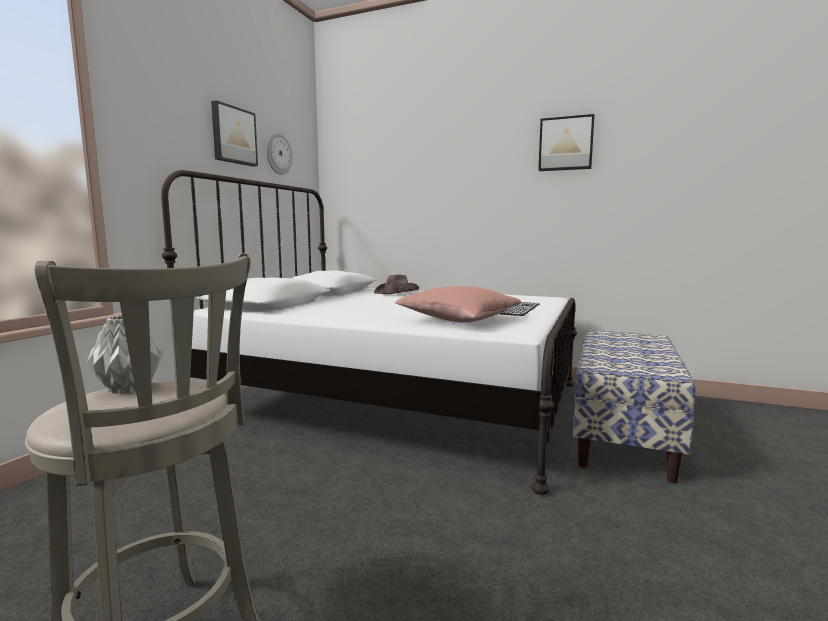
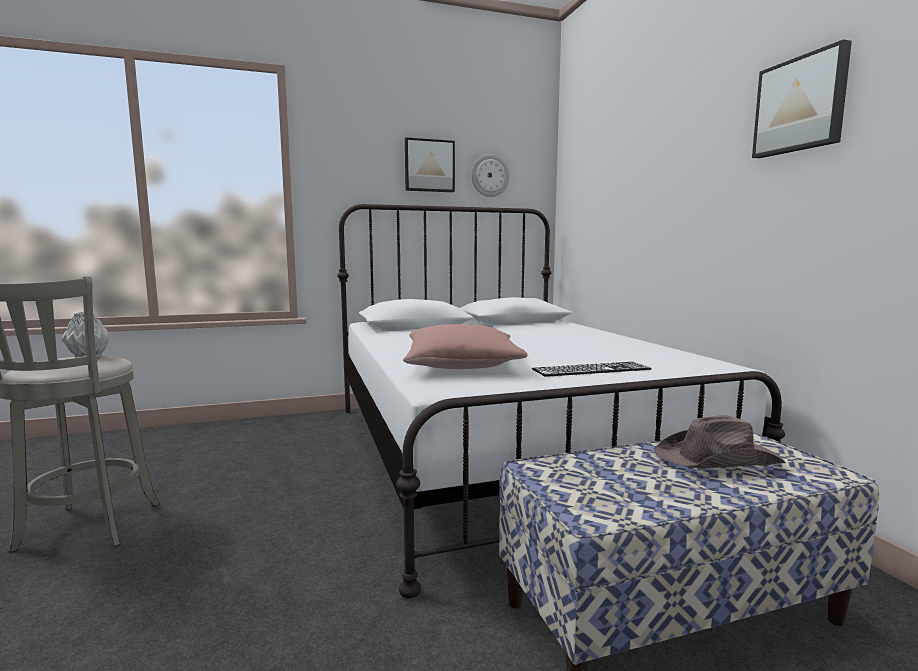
camera: 50 degrees right, 0 degrees up
brown hat [374,274,419,294] -> brown hat moved to [654,415,786,468]

